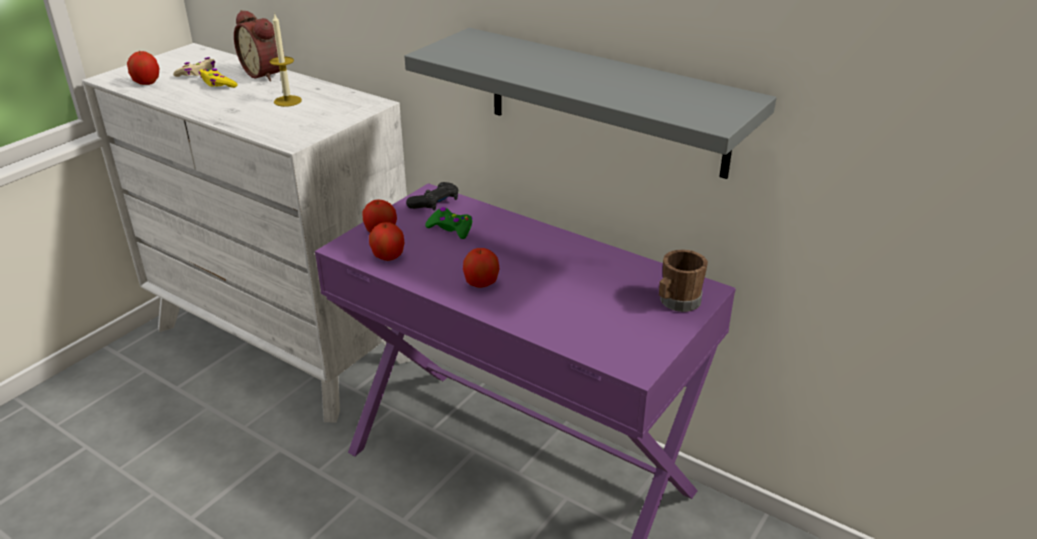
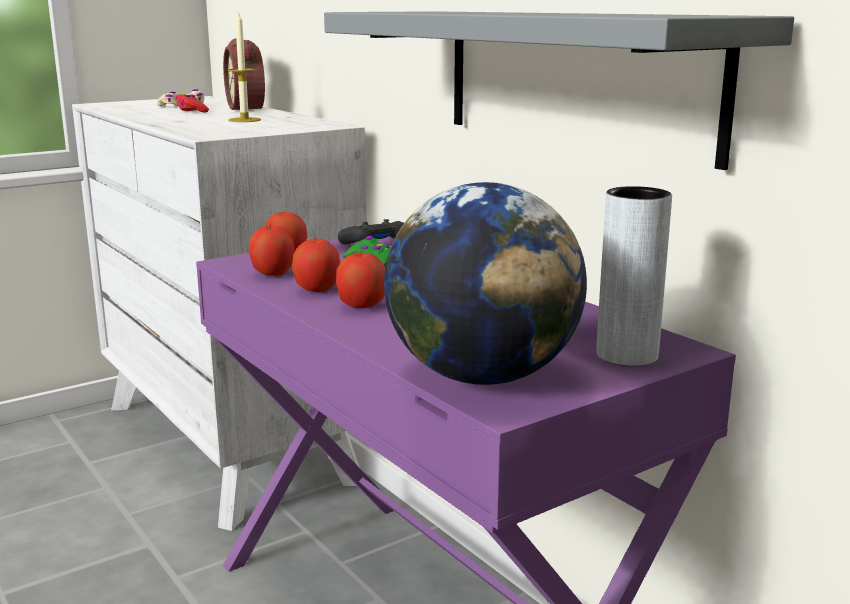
camera: 20 degrees right, 15 degrees down
apple [127,51,160,85] -> apple moved to [292,237,340,292]
yellow game controller [199,68,238,88] -> red game controller [176,94,209,113]
brown mug [659,249,708,312] -> grey vase [596,186,672,366]
none -> globe [384,182,587,385]

